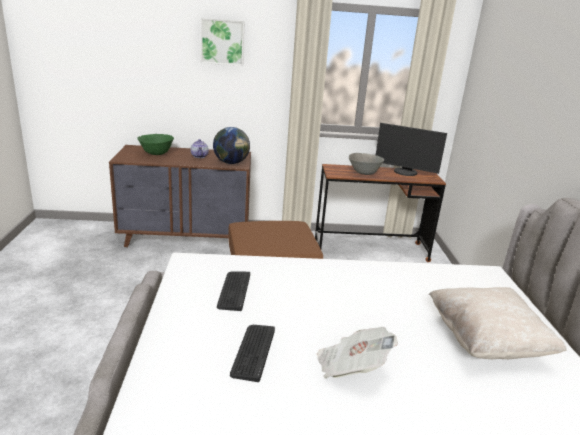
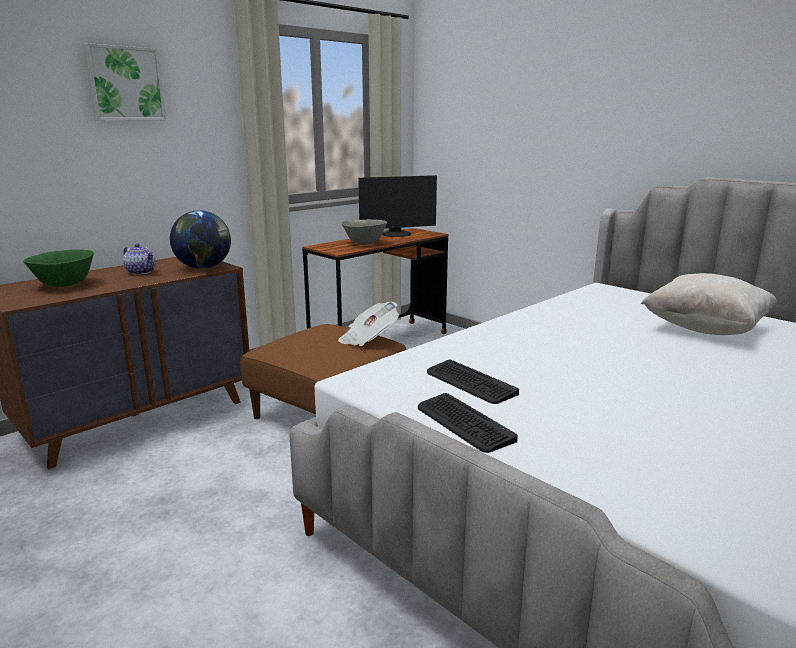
camera: 40 degrees left, 5 degrees down
keyboard [230,325,275,382] -> keyboard moved to [418,393,518,453]
newspaper [317,327,398,378] -> newspaper moved to [338,302,399,346]

